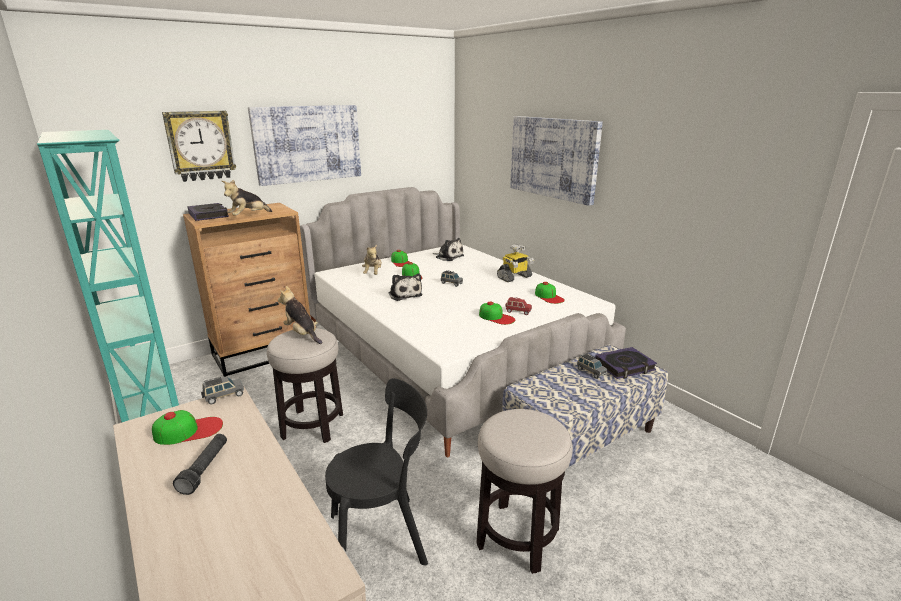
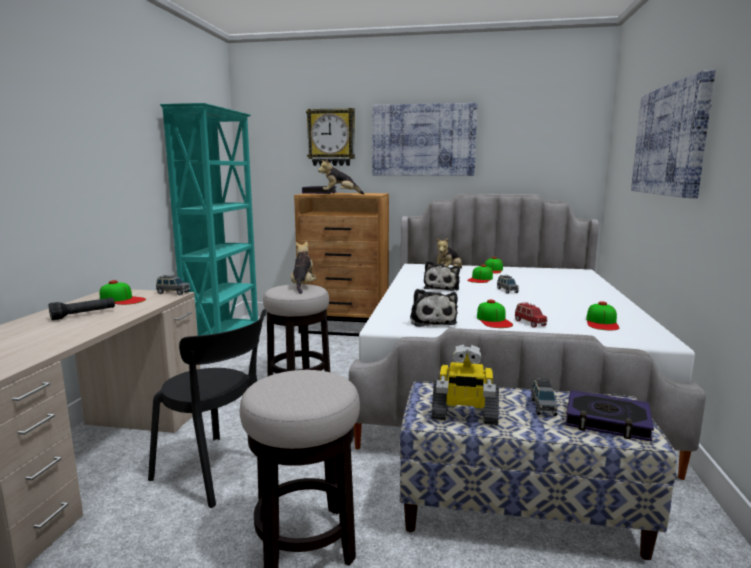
camera: 45 degrees right, 10 degrees down
plush toy [434,238,464,261] -> plush toy moved to [410,289,458,327]
toy robot [497,244,534,282] -> toy robot moved to [431,344,499,425]

